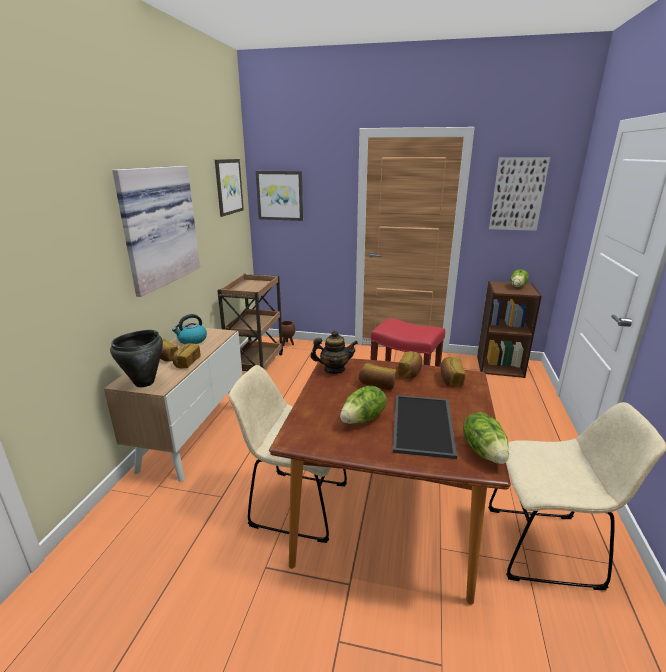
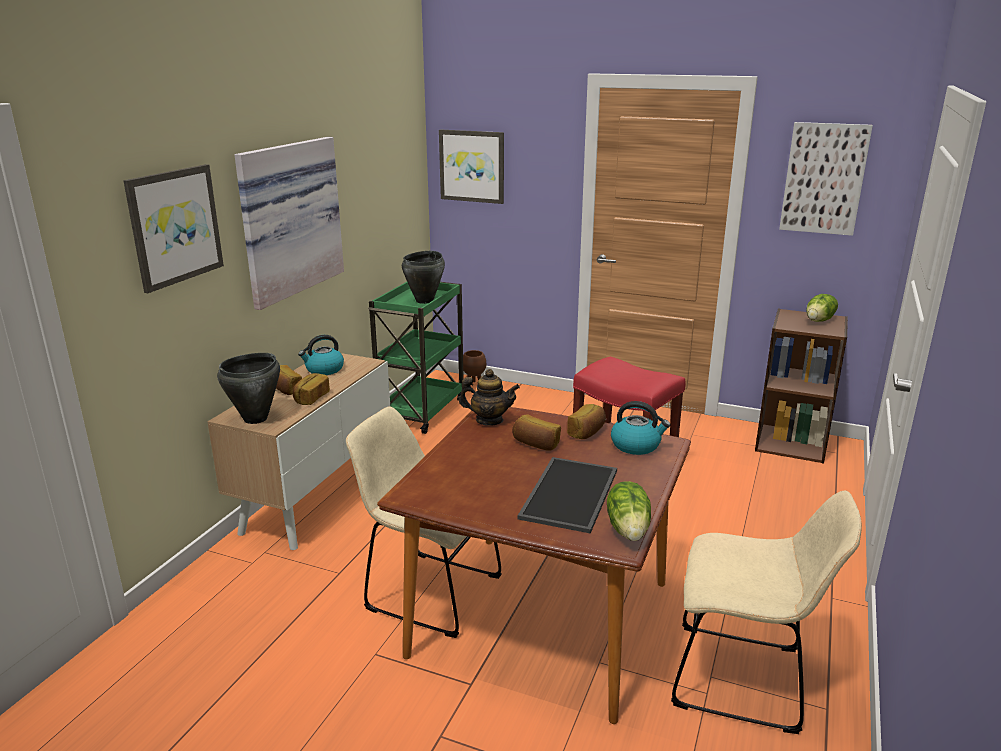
camera: 10 degrees right, 0 degrees up
picture [215,159,244,217] -> picture moved to [123,164,224,293]
brown cart [217,274,283,371] -> green cart [368,282,464,434]
lettuce [340,386,387,424] -> none
bread [441,357,466,387] -> kettle [611,401,671,455]
none -> black cooking pot [402,251,445,304]

